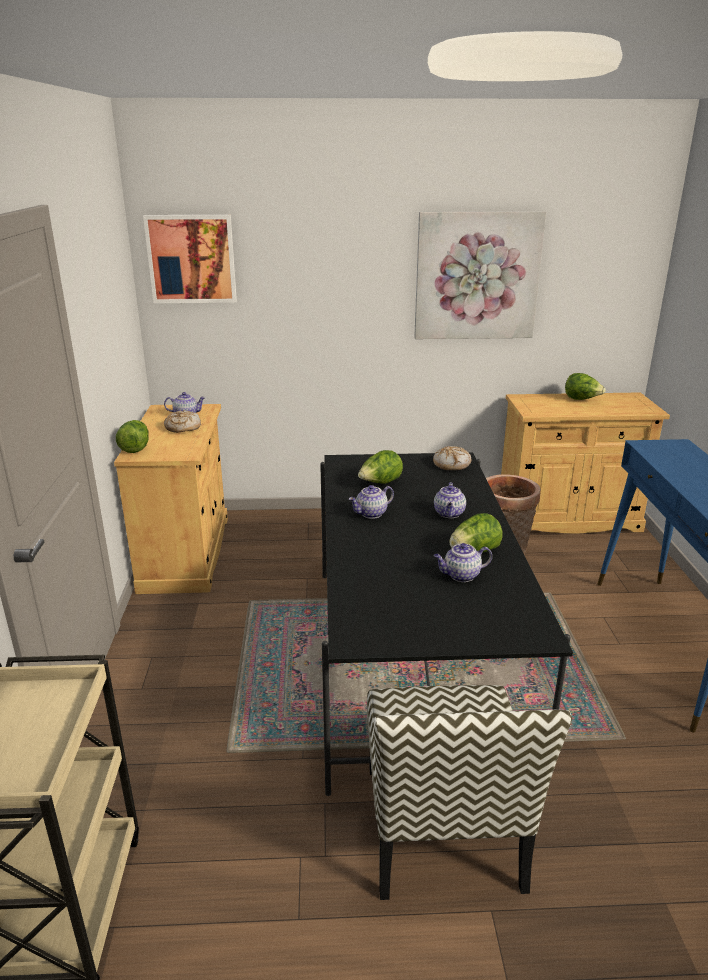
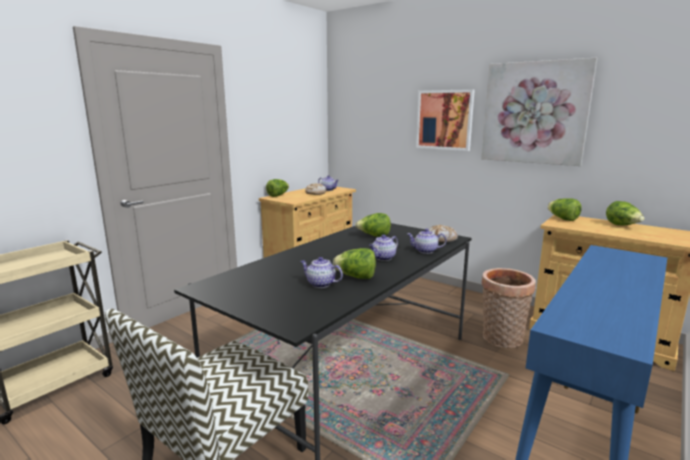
camera: 40 degrees right, 10 degrees down
picture [143,215,237,303] -> picture moved to [416,89,475,151]
teapot [349,485,394,519] -> teapot moved to [407,229,447,254]
none -> lettuce [548,198,582,221]

